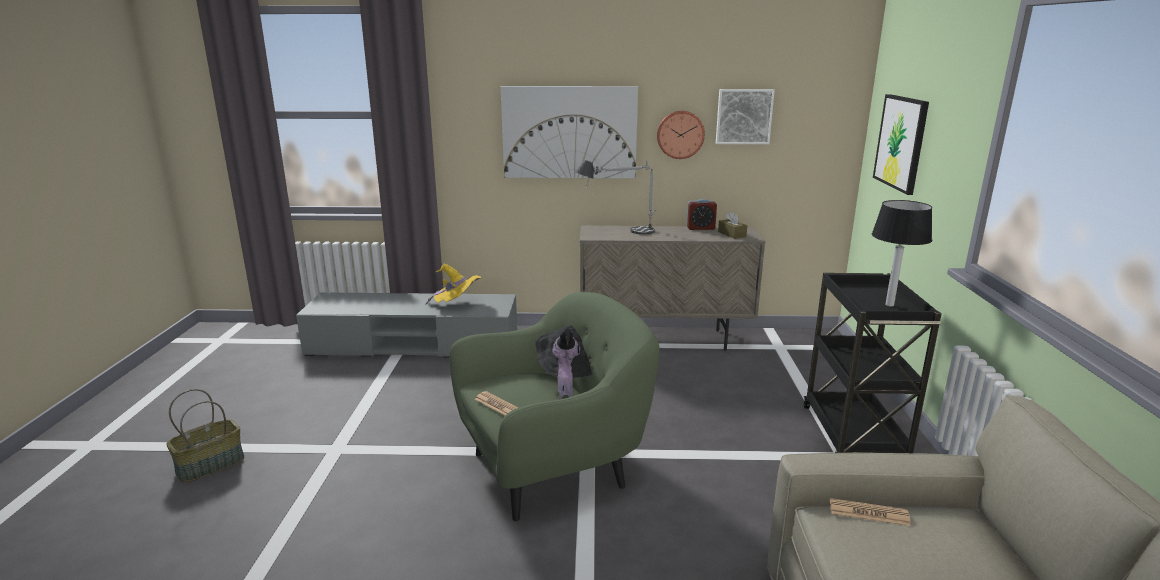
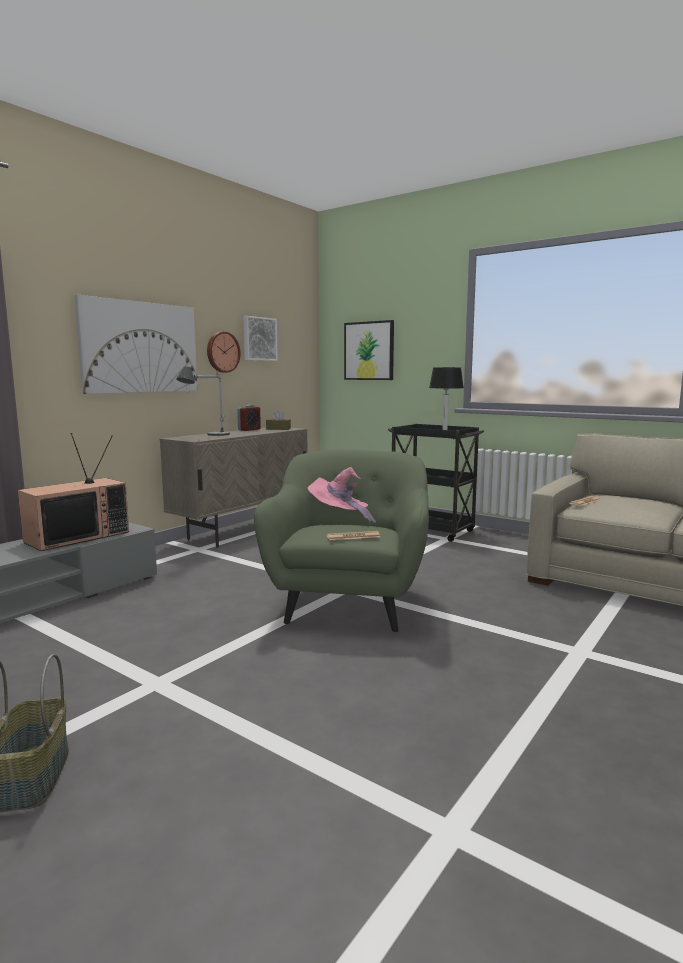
camera: 55 degrees left, 10 degrees down
yellow hat [425,263,481,305] -> television [18,433,129,551]
black hat [536,325,592,399] -> pink hat [307,467,376,525]

